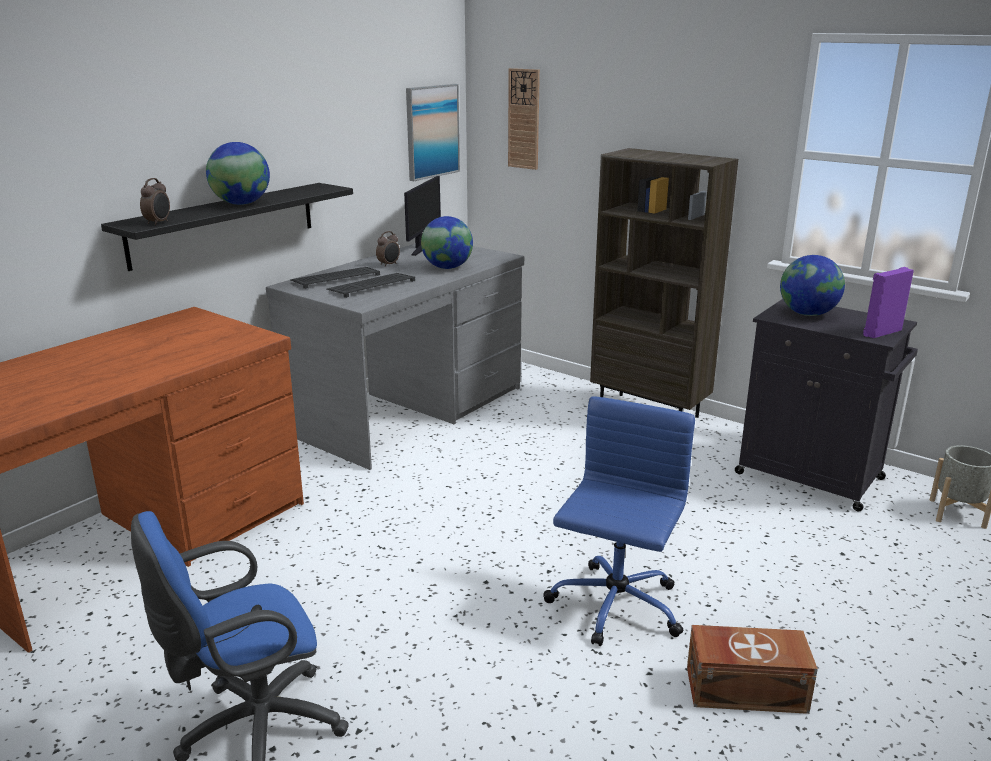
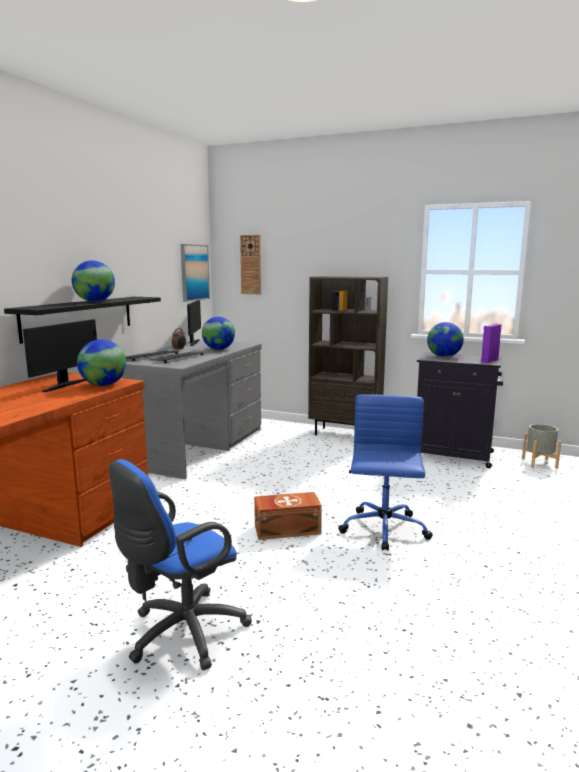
camera: 15 degrees left, 10 degrees down
alarm clock [140,178,170,225] -> none
brown storage box [687,625,818,714] -> brown storage box moved to [254,492,322,540]
none -> monitor [23,319,97,392]
none -> globe [77,339,126,386]

